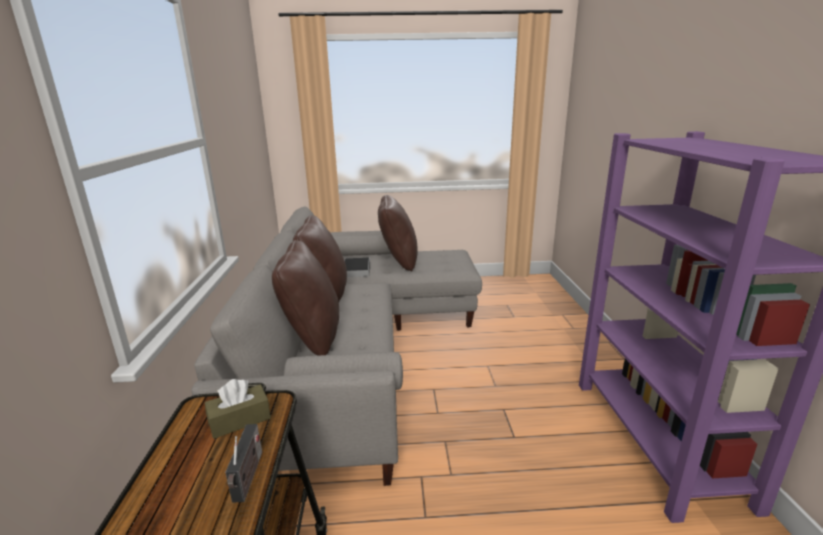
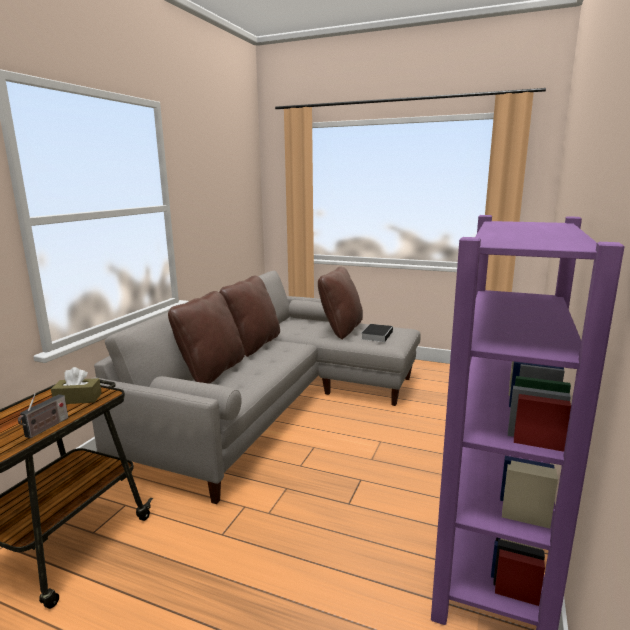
camera: 25 degrees right, 5 degrees down
book [345,258,370,277] -> book moved to [362,324,393,342]

